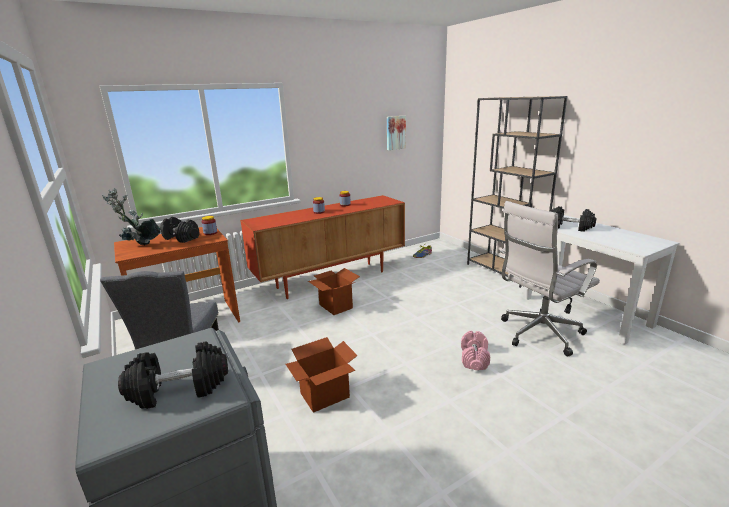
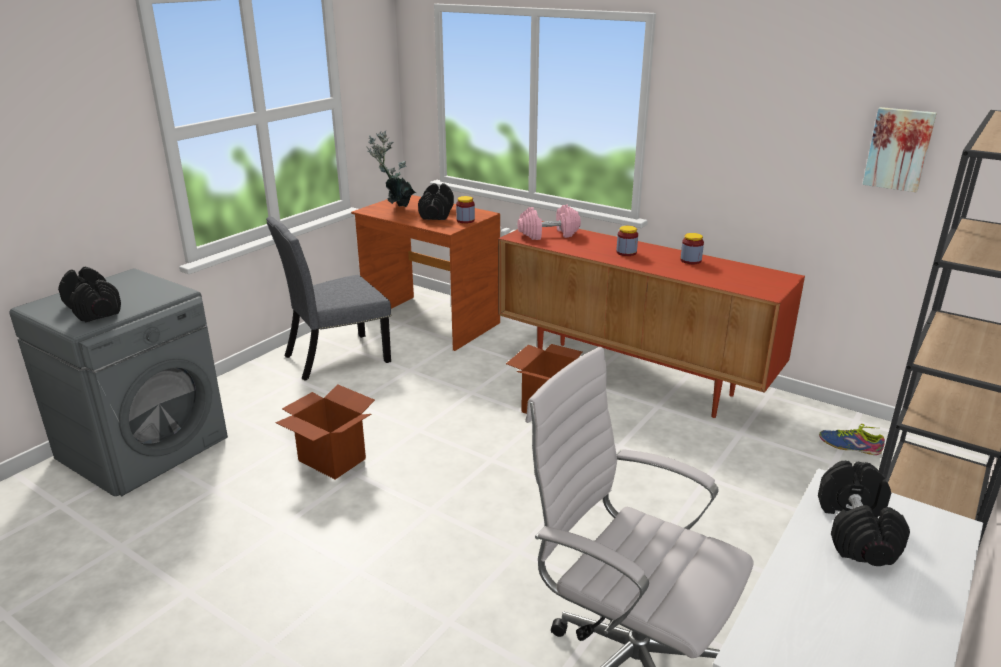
camera: 65 degrees right, 5 degrees up
pink dumbbell [461,331,490,370] -> pink dumbbell moved to [517,205,581,240]

